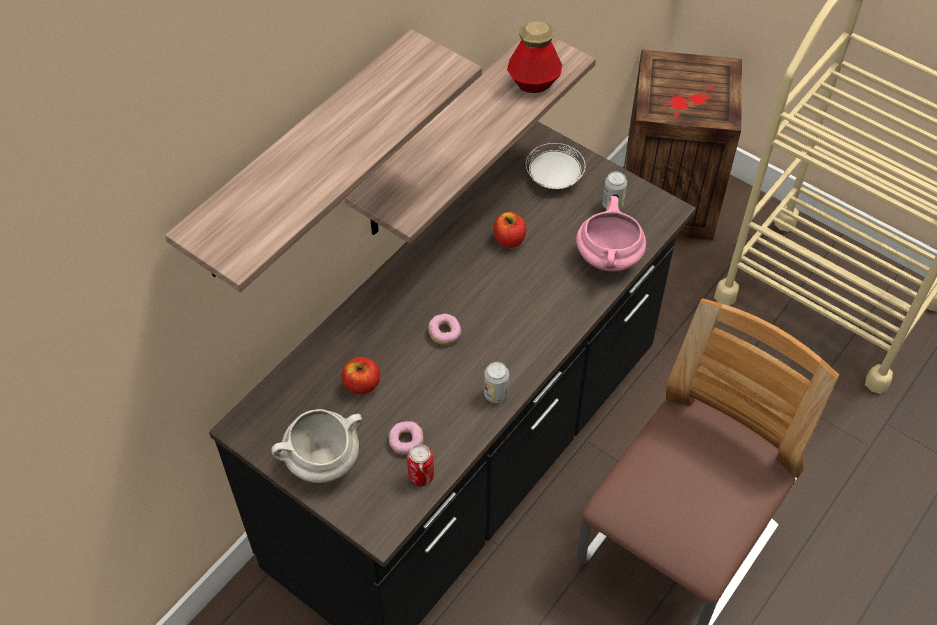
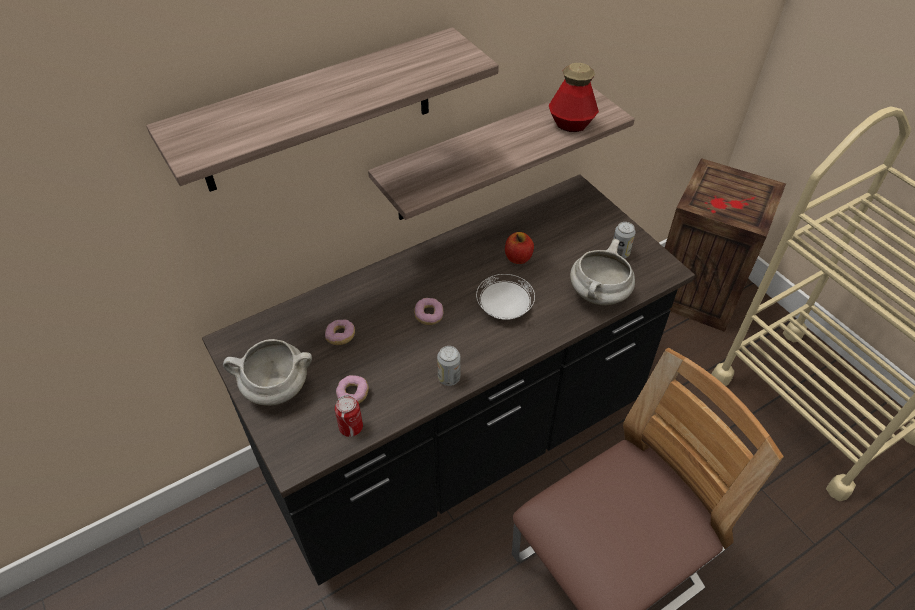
camera: 20 degrees right, 5 degrees down
apple [342,357,380,394] -> donut [325,319,355,345]
white plate [526,143,585,189] -> white plate moved to [476,274,535,320]
pink cooking pot [576,196,646,272] -> white cooking pot [570,239,635,305]

